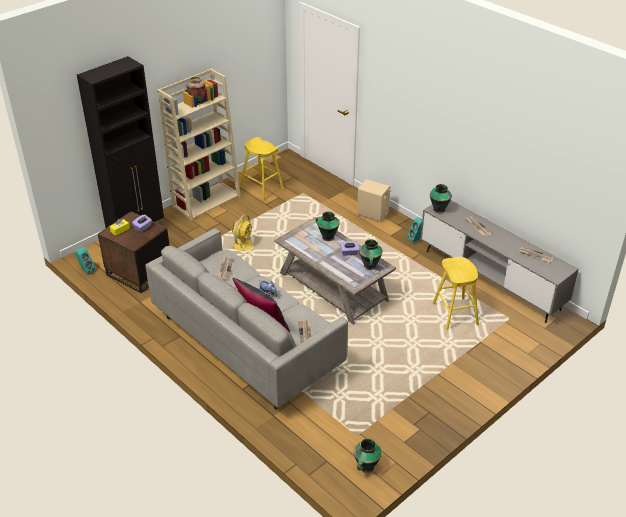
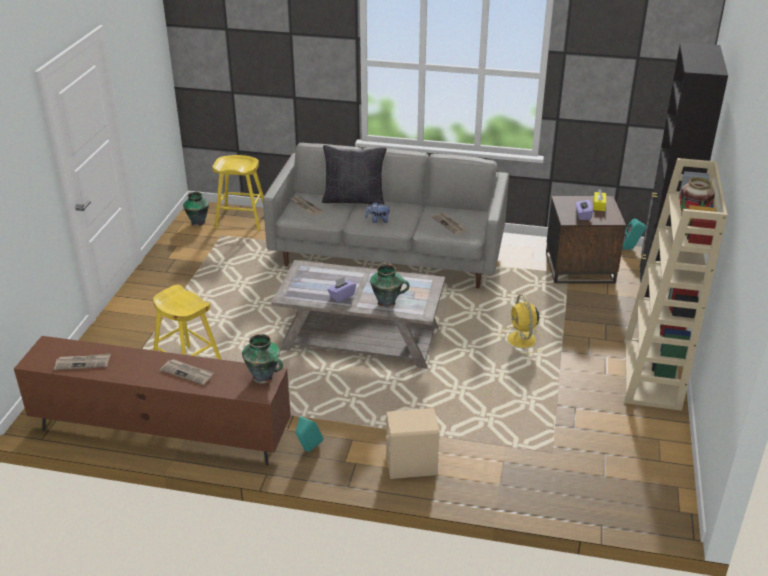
camera: 145 degrees right, 5 degrees down
yellow stool [240,137,284,200] -> yellow stool moved to [212,155,264,231]
vase [359,239,383,270] -> none
grey tv stand [420,200,579,323] -> brown tv stand [14,336,291,465]

